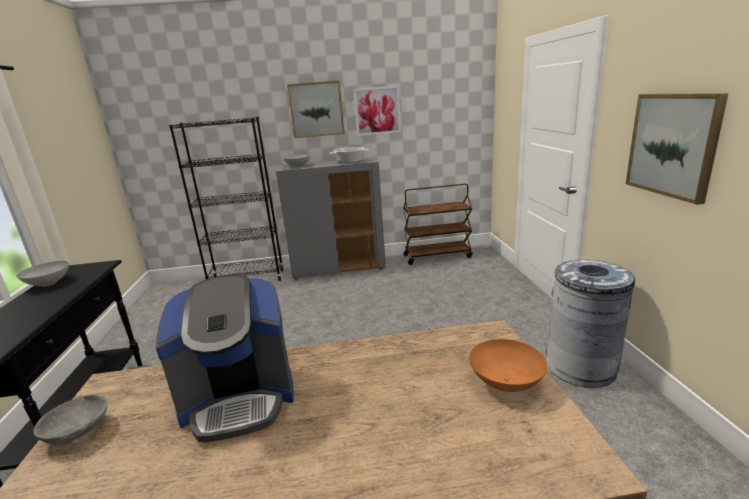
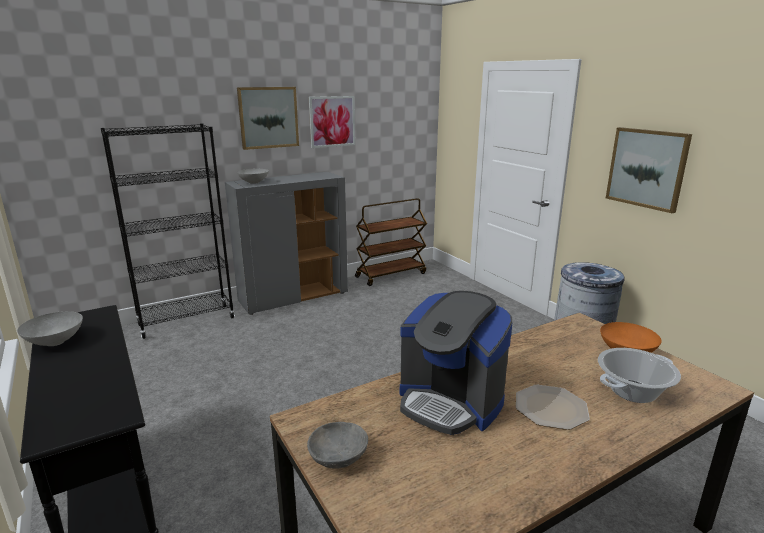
camera: 25 degrees left, 0 degrees up
coffee machine [156,275,294,442] -> coffee machine turned 75 degrees clockwise [400,291,512,435]
cooking pot [329,147,369,163] -> cooking pot moved to [598,348,681,403]
none -> plate [516,385,590,430]

